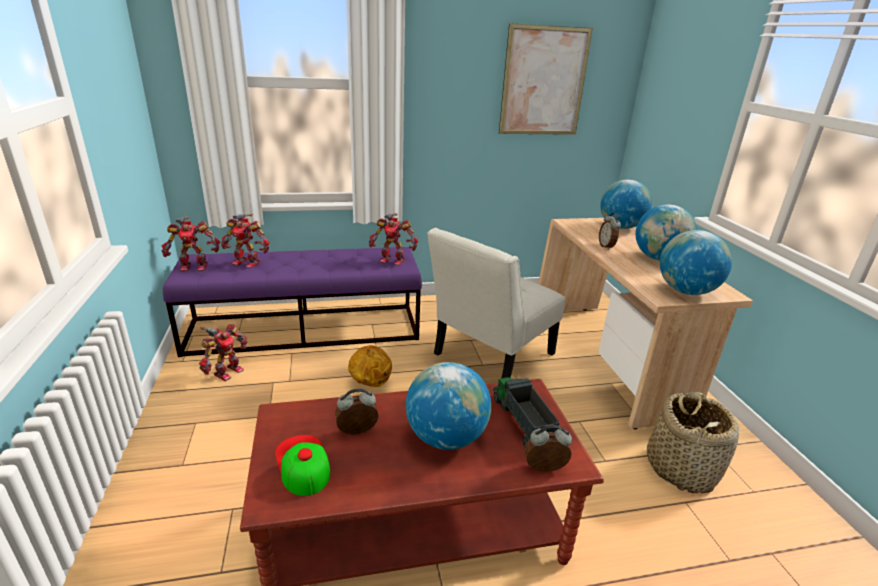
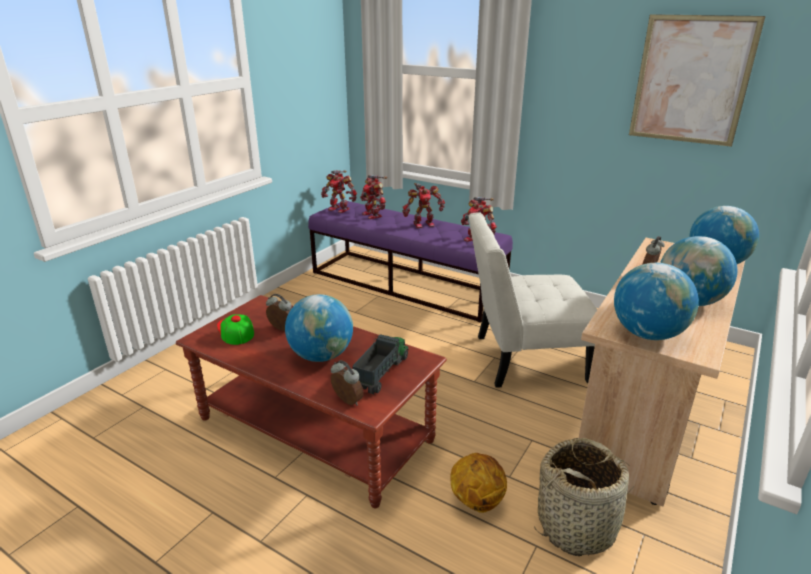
camera: 45 degrees right, 0 degrees up
toy robot [199,324,247,381] -> toy robot moved to [402,183,445,228]
cap [275,435,330,496] -> cap turned 45 degrees counterclockwise [217,314,254,345]
basketball [348,345,392,387] -> basketball moved to [450,453,507,513]

